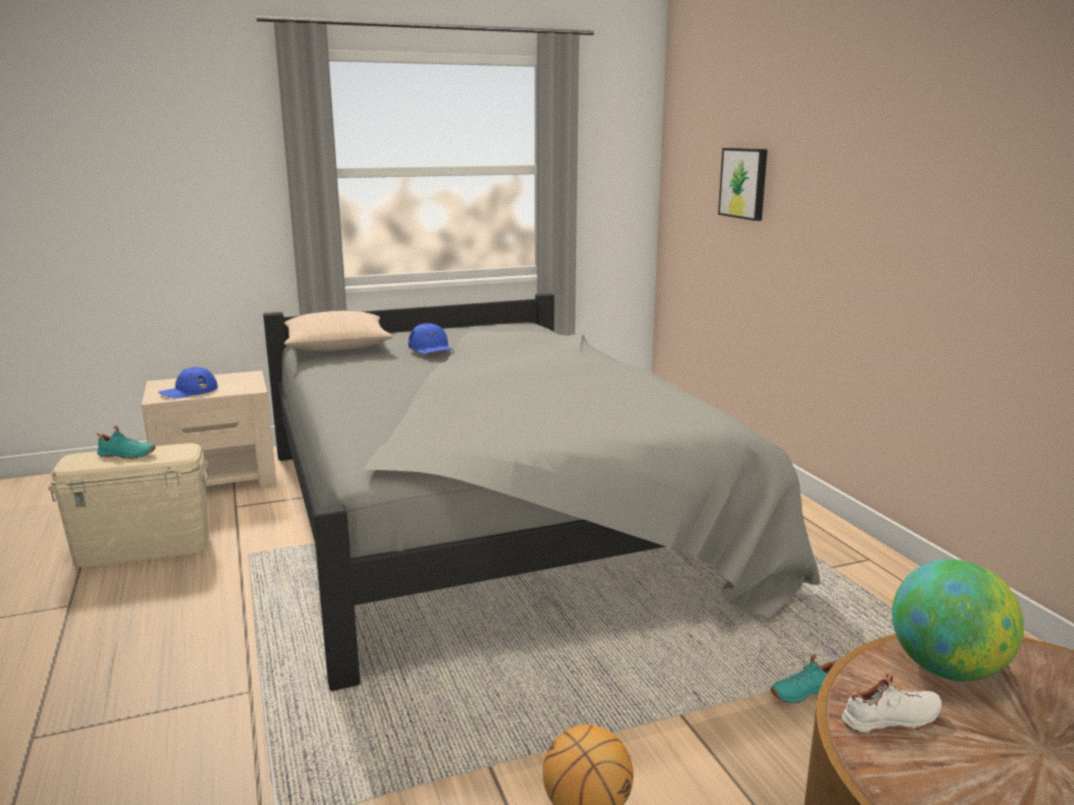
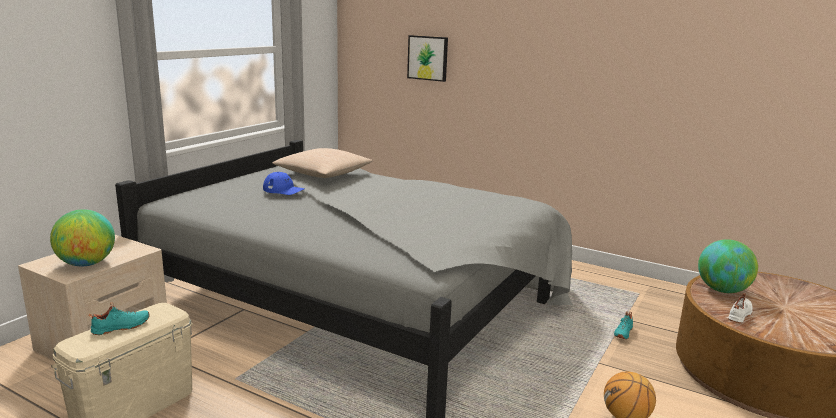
camera: 40 degrees left, 0 degrees up
blue cap [158,367,218,399] -> globe [50,209,115,266]
beige pillow [284,311,393,351] -> beige pillow moved to [273,148,373,178]

